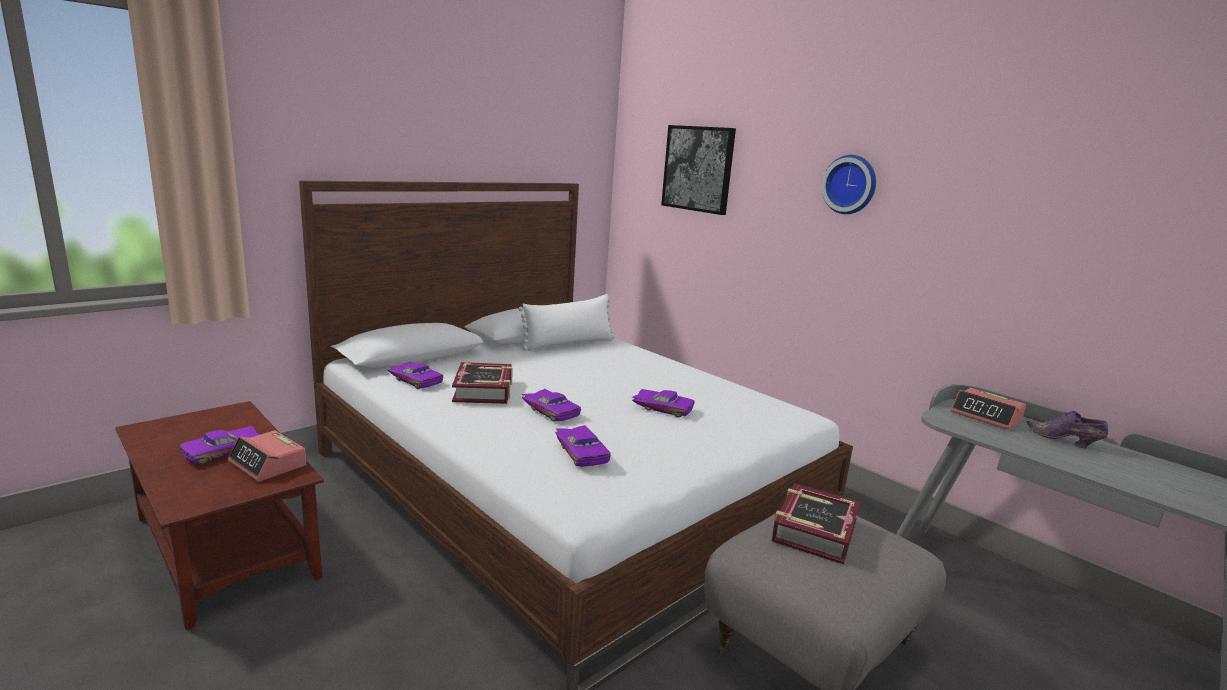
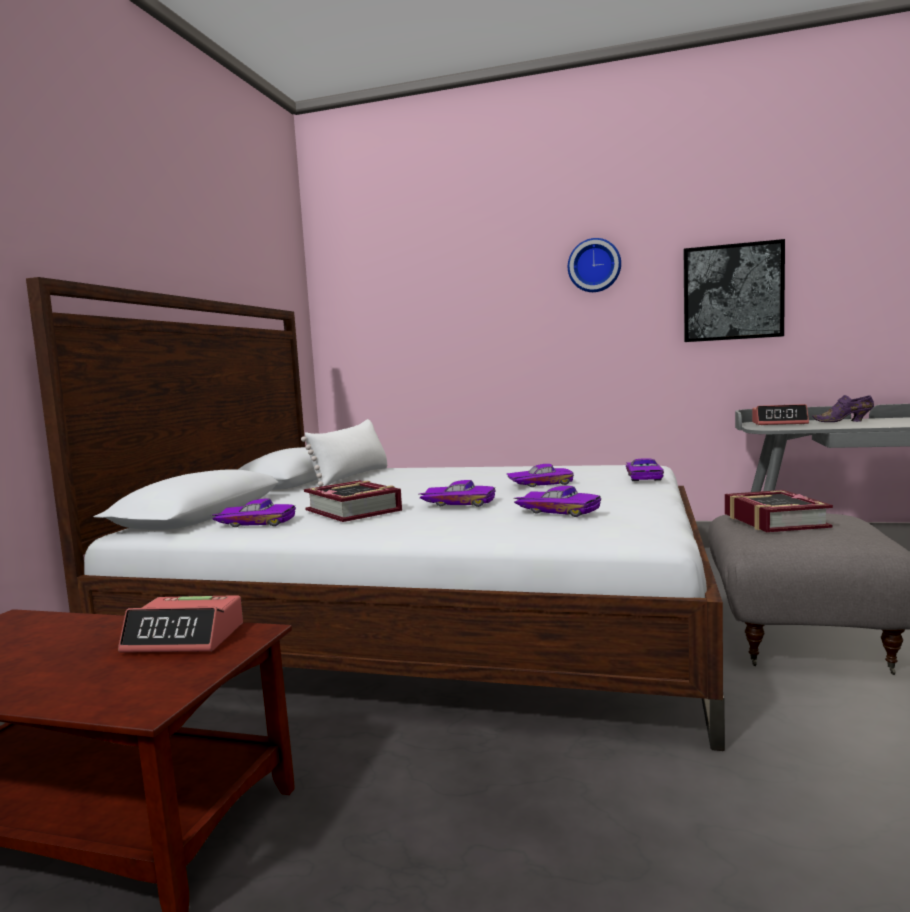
camera: 30 degrees left, 10 degrees down
purple toy car [180,426,261,464] -> purple toy car moved to [626,458,664,481]
picture [661,125,736,215] -> picture moved to [684,239,785,342]

